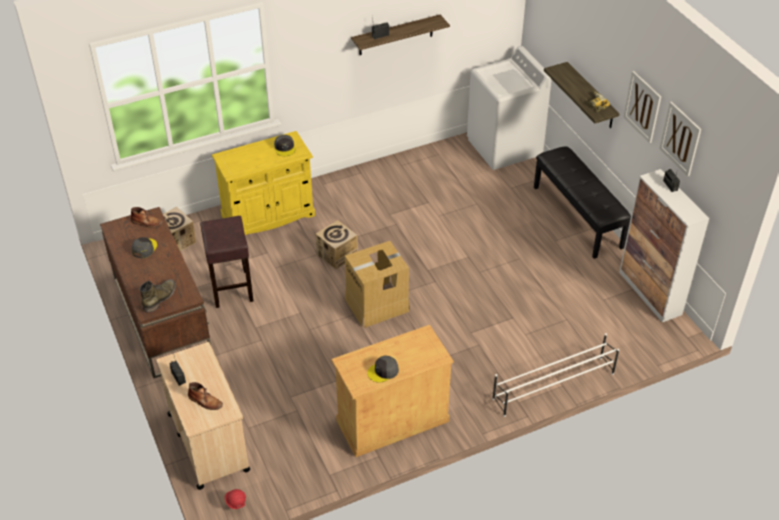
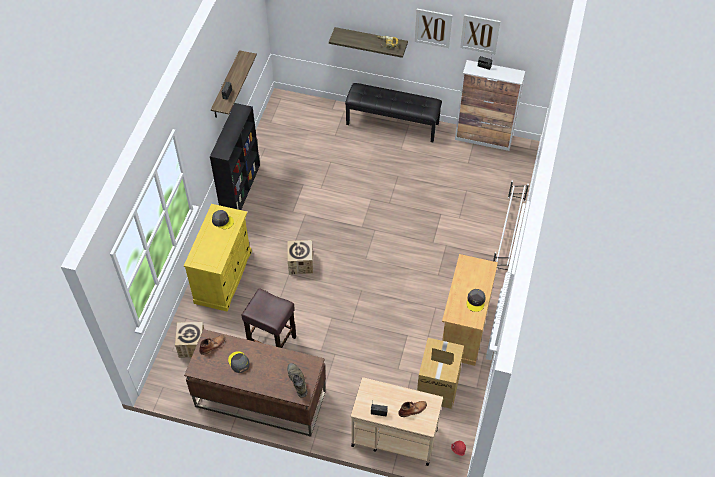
camera: 50 degrees left, 10 degrees up
cardboard box [345,241,410,328] -> cardboard box moved to [417,338,464,409]
white washing machine [467,46,552,170] -> none
none -> black bookcase [210,103,260,210]

